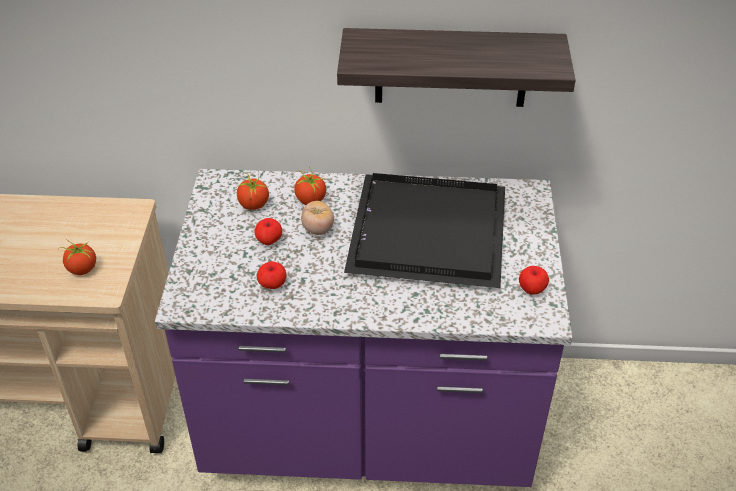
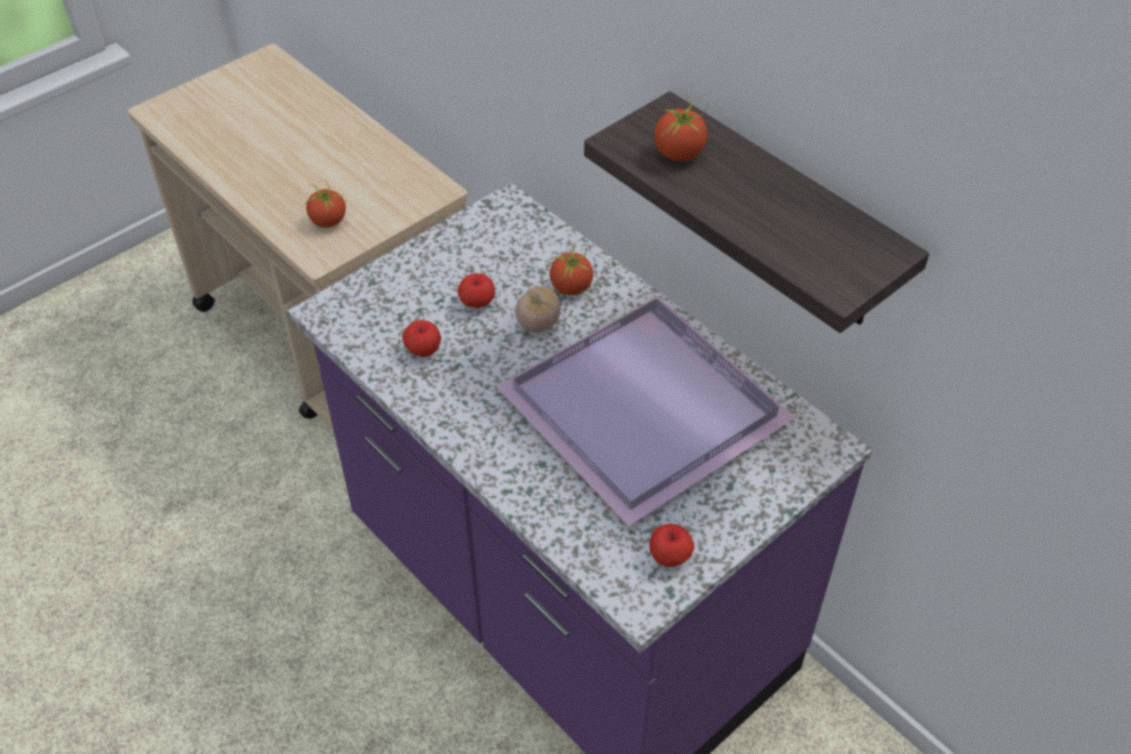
camera: 45 degrees right, 5 degrees up
tomato [235,173,269,210] -> tomato moved to [654,97,708,161]
black tray [344,173,505,288] -> purple tray [496,296,795,526]

